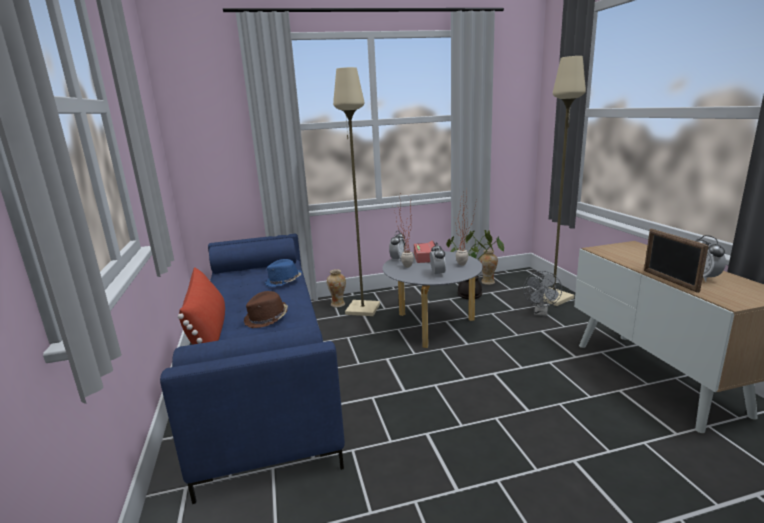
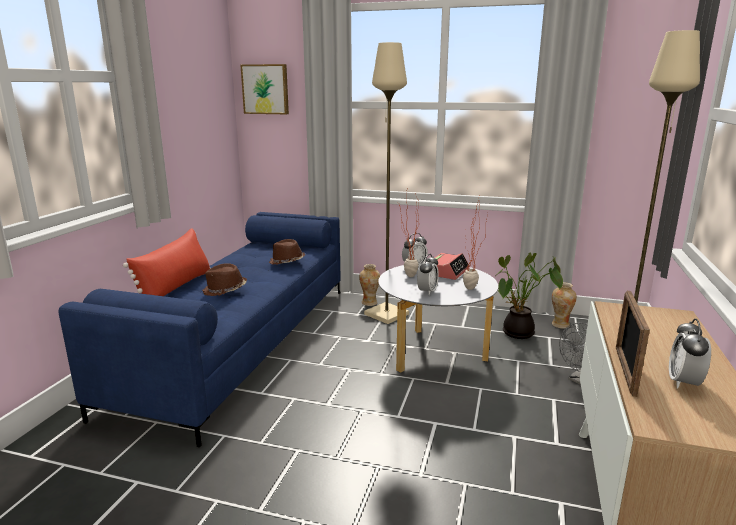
camera: 30 degrees right, 0 degrees up
blue hat [265,259,302,287] -> brown hat [269,239,305,265]
none -> picture [240,64,289,114]

